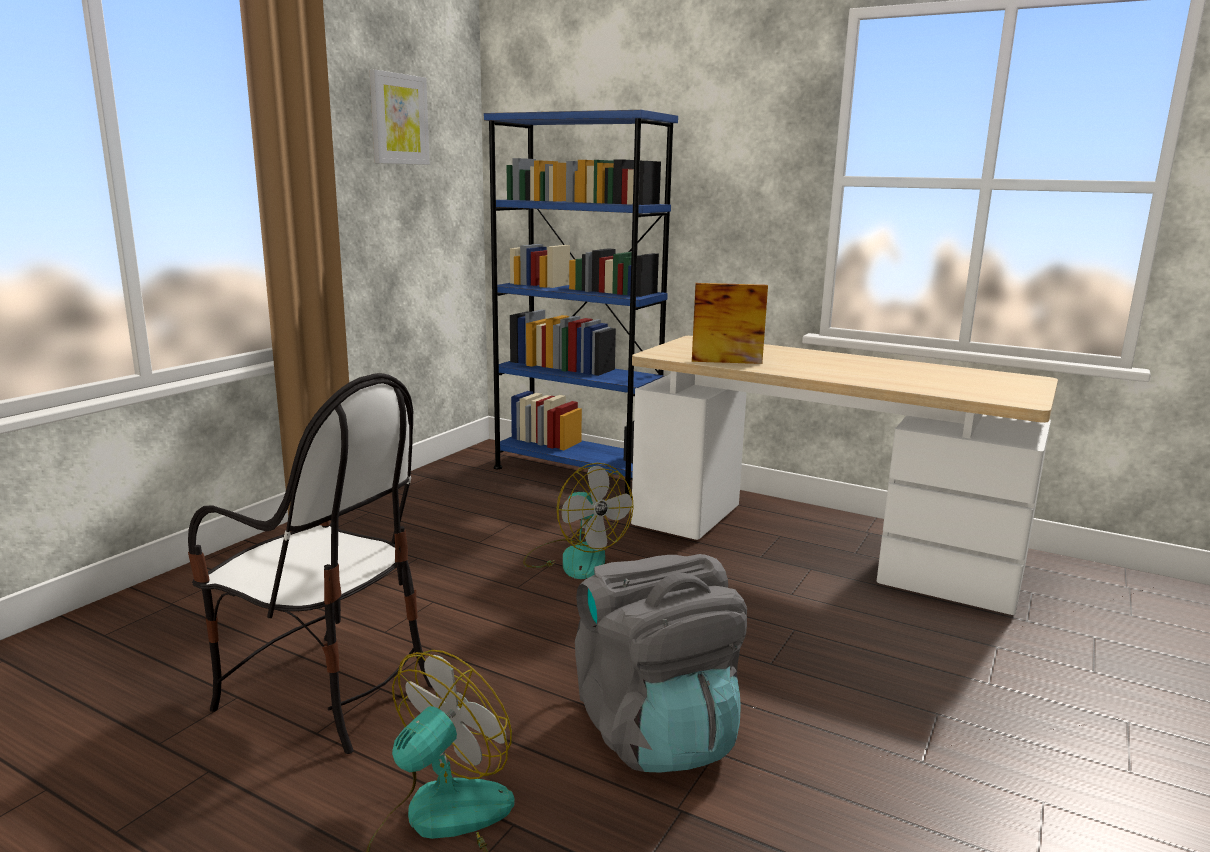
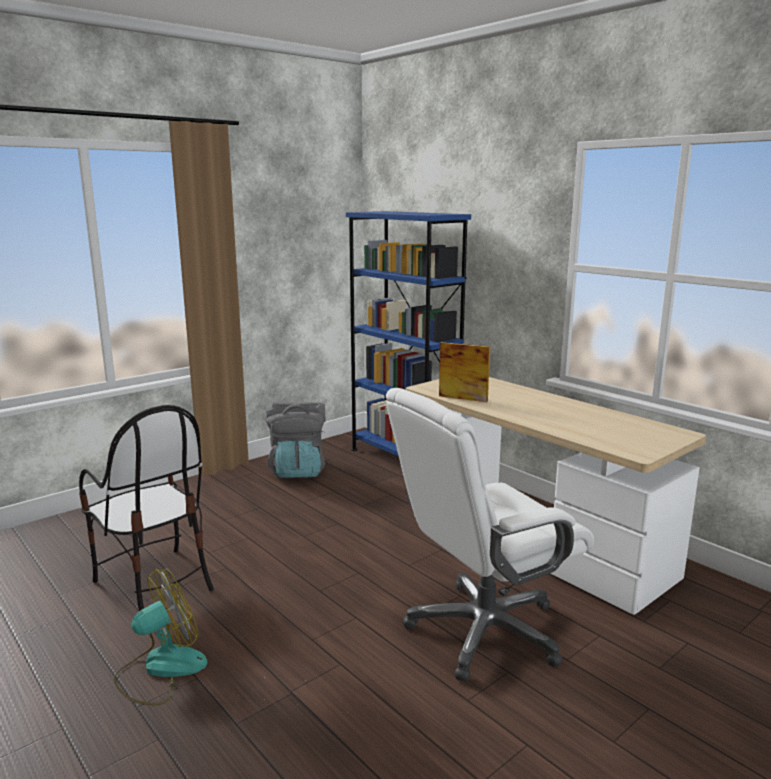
camera: 20 degrees right, 0 degrees up
picture [369,69,430,165] -> none
fan [523,463,634,579] -> none
grey backpack [575,554,747,773] -> grey backpack moved to [266,401,325,478]
none -> white office chair [386,388,594,682]

